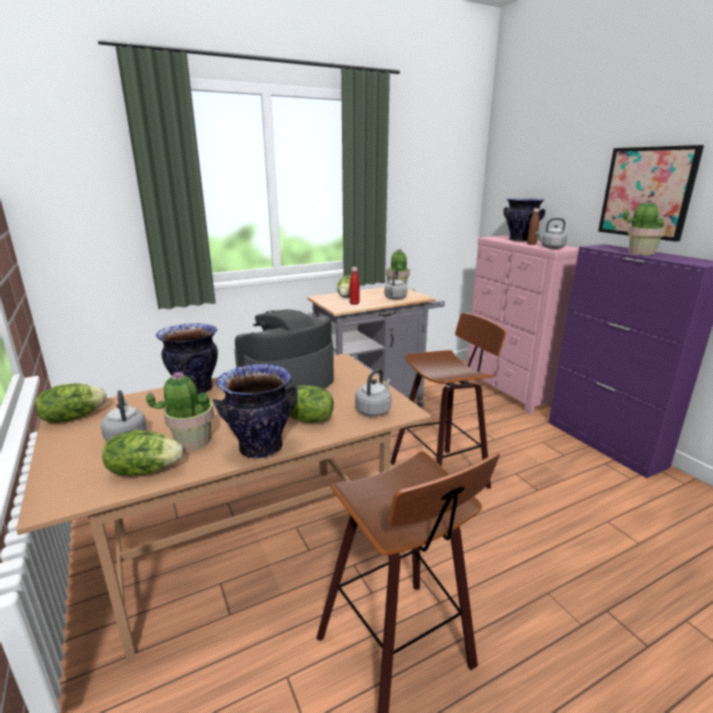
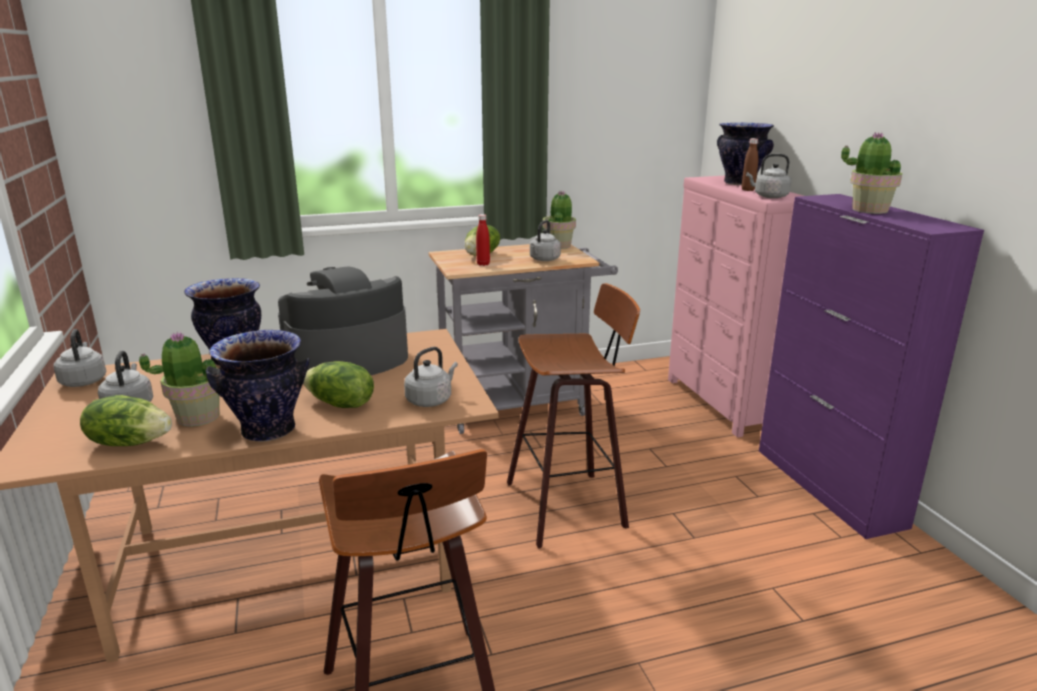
camera: 10 degrees right, 0 degrees up
lettuce [35,384,107,423] -> grey kettle [54,329,106,387]
picture [598,145,704,242] -> none

